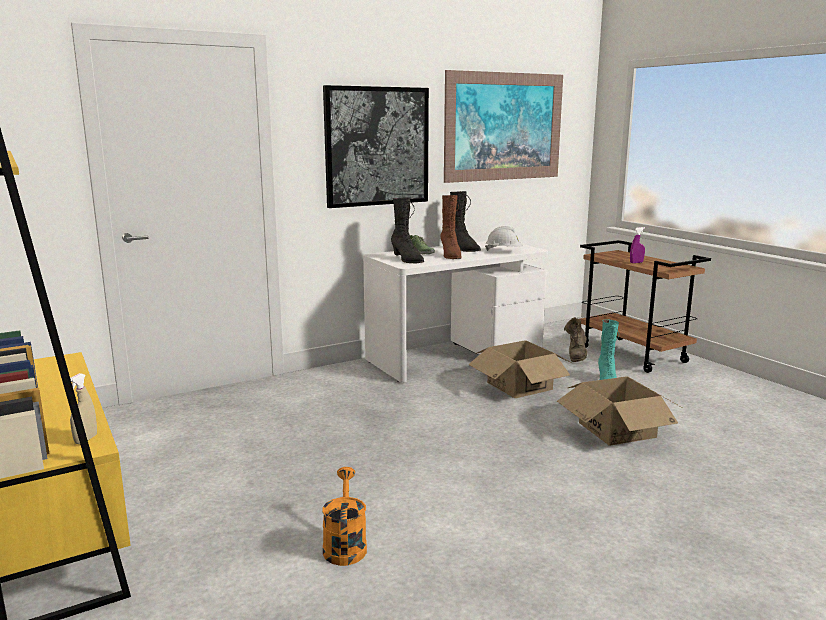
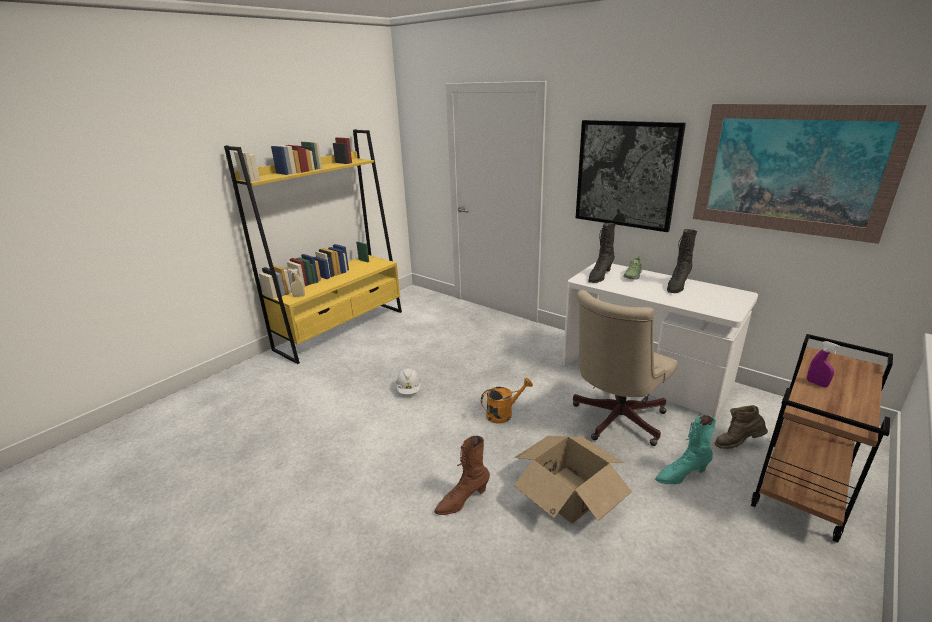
camera: 70 degrees right, 10 degrees up
orange watering can [322,467,367,566] -> orange watering can moved to [481,378,533,424]
brown boot [441,195,462,259] -> brown boot moved to [434,436,490,515]
cardboard box [468,340,572,398] -> beige office chair [573,290,678,446]
white hard hat [485,226,523,251] -> white hard hat moved to [396,368,422,394]

